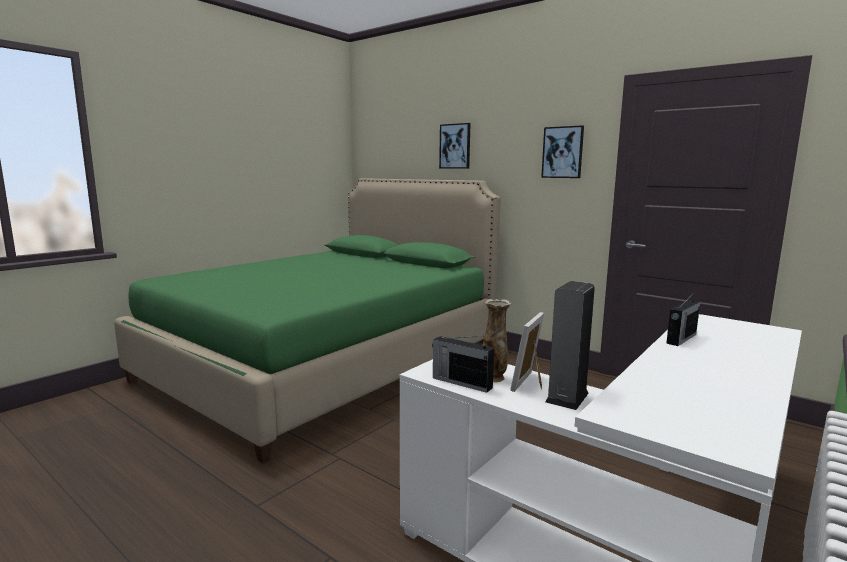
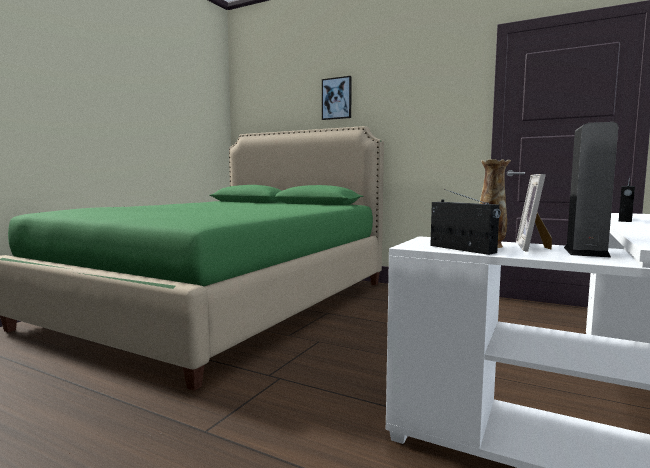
camera: 10 degrees left, 5 degrees down
radio [432,336,494,393] -> radio turned 150 degrees counterclockwise [430,189,501,255]
picture [541,125,584,178] -> none

